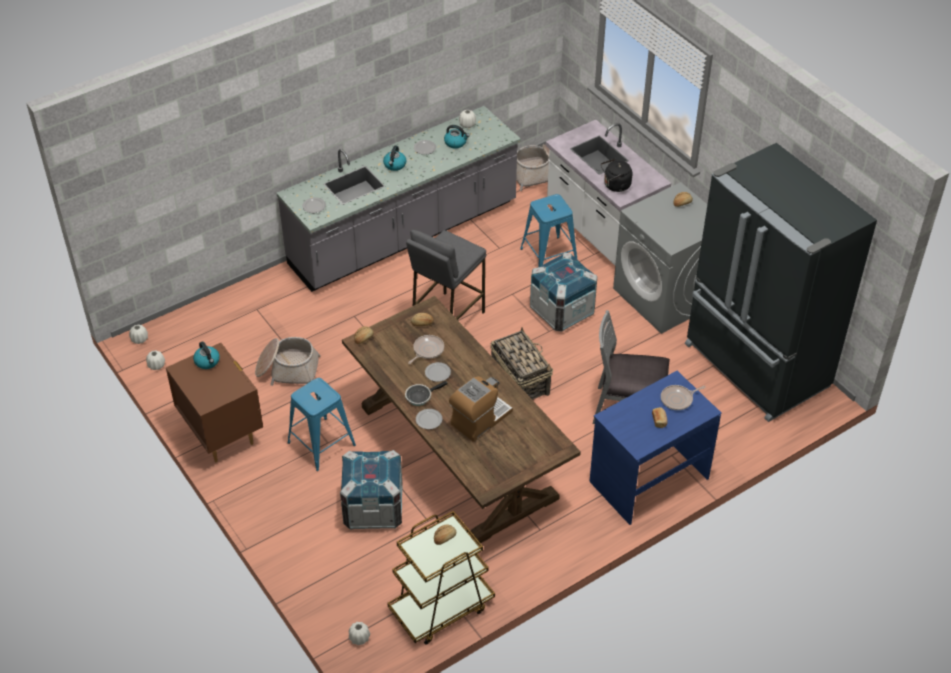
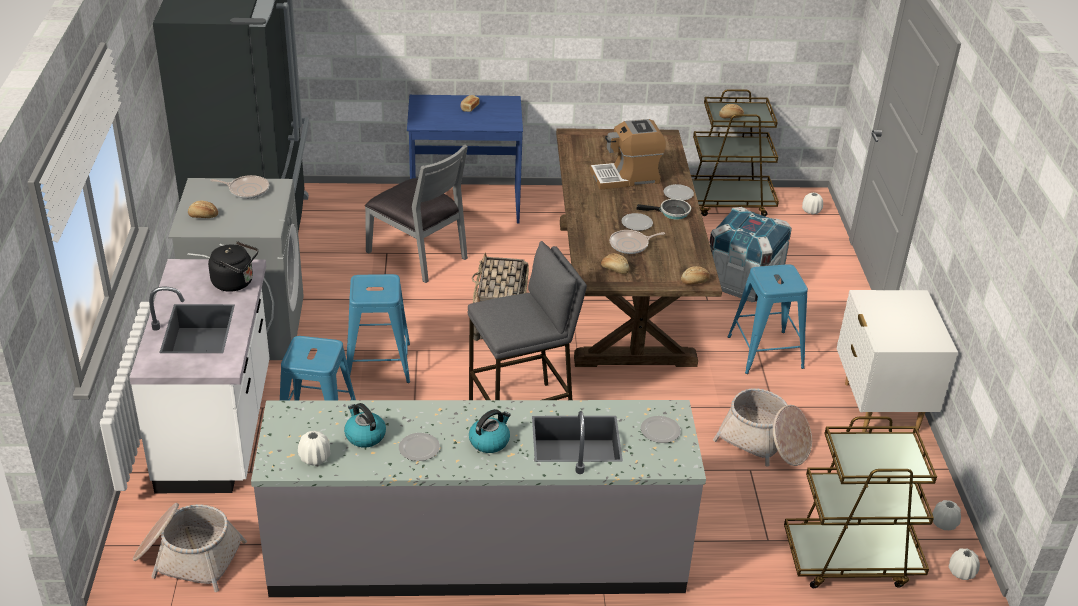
camera: 150 degrees left, 10 degrees down
brown nightstand [166,343,263,462] -> white nightstand [837,290,958,432]
kettle [193,341,220,369] -> none
crate [530,253,597,332] -> blue stool [347,274,410,383]
frying pan [661,385,706,410] -> frying pan moved to [210,175,269,199]
none -> brown cart [784,416,937,588]

